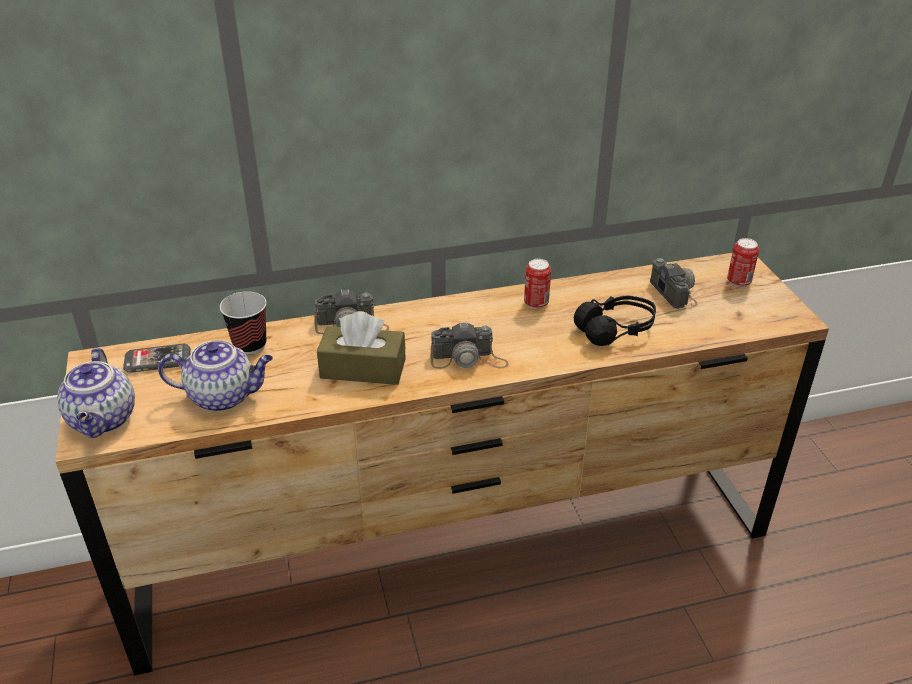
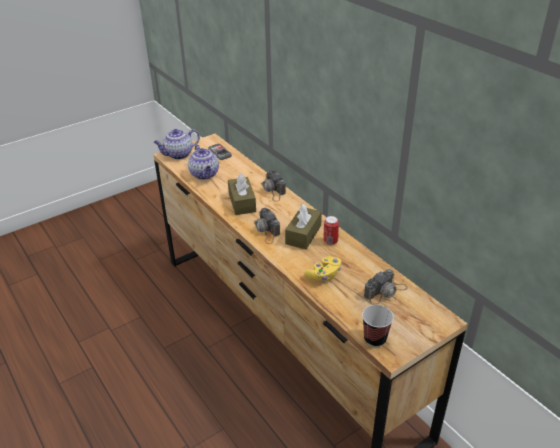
camera: 70 degrees right, 0 degrees up
cup [220,292,267,355] -> cup moved to [362,305,394,347]
black headphones [574,296,656,346] -> yellow game controller [304,256,341,281]
can [727,238,759,287] -> none
none -> brown tissue box [285,204,322,250]

